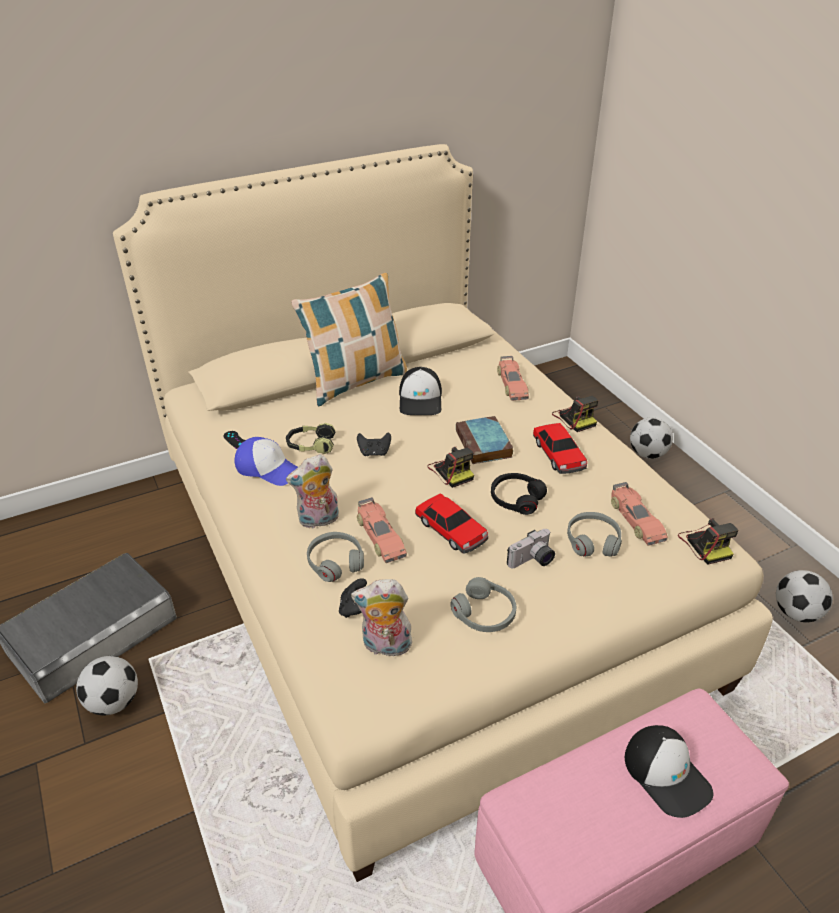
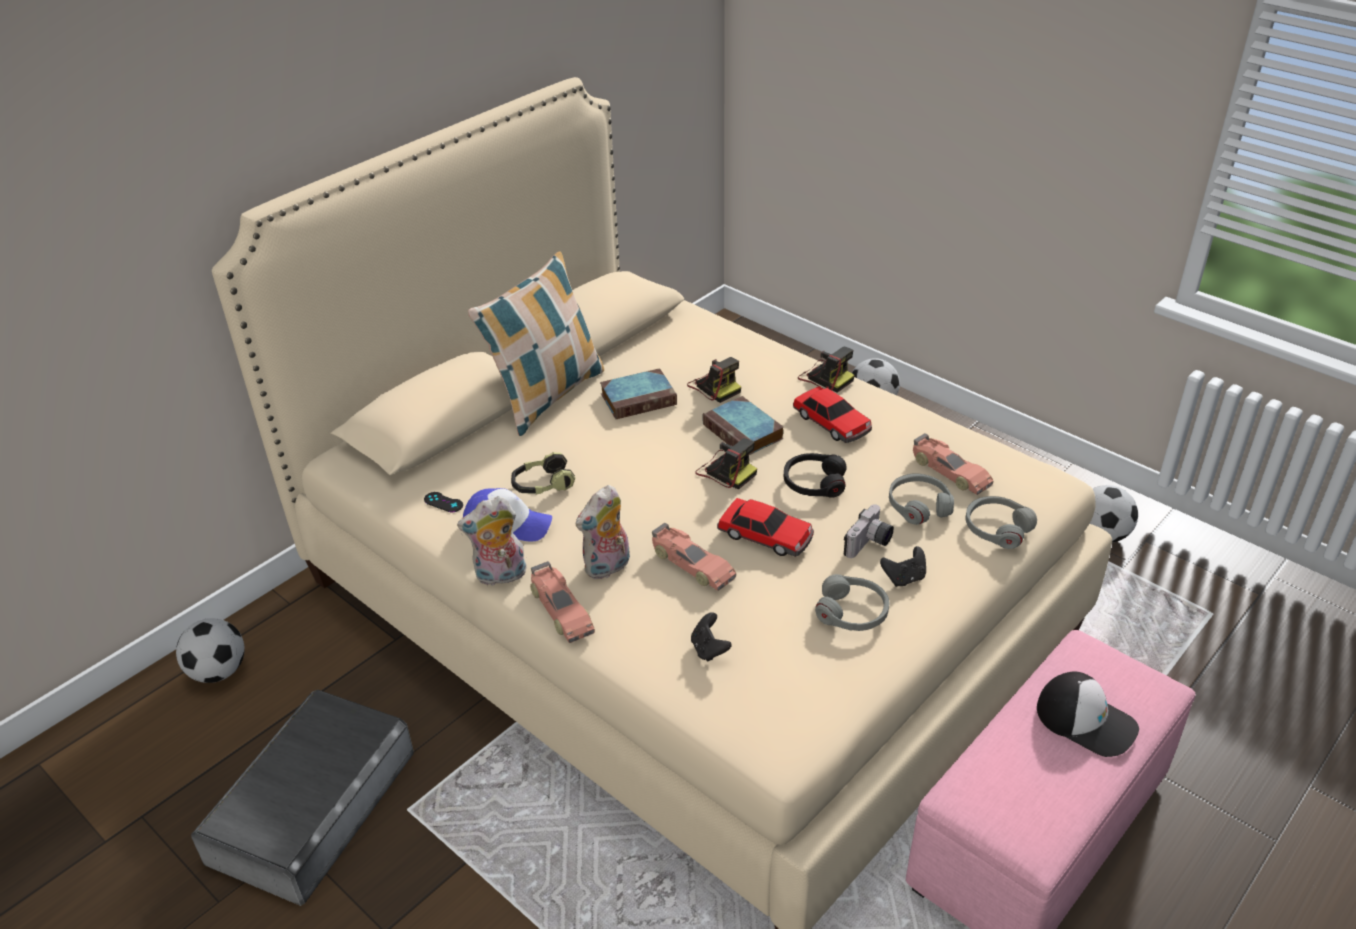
camera: 20 degrees left, 0 degrees up
football [76,656,138,715] -> football moved to [176,618,245,683]
grey headphones [307,532,364,582] -> grey headphones moved to [965,496,1037,549]
plush toy [351,579,412,657] -> plush toy moved to [457,496,527,586]
black game controller [357,432,391,456] -> black game controller moved to [880,546,926,587]
cap [399,367,442,415] -> book [600,368,677,419]
toy car [497,356,529,401] -> toy car moved to [530,561,595,643]
camera [678,518,739,565] -> camera moved to [687,357,741,403]

